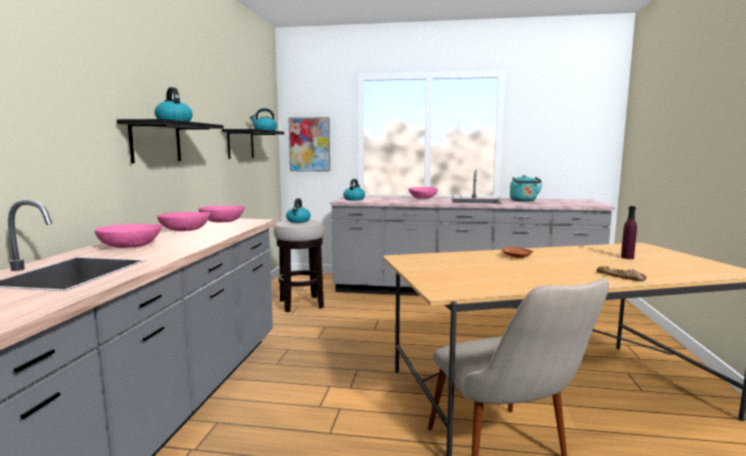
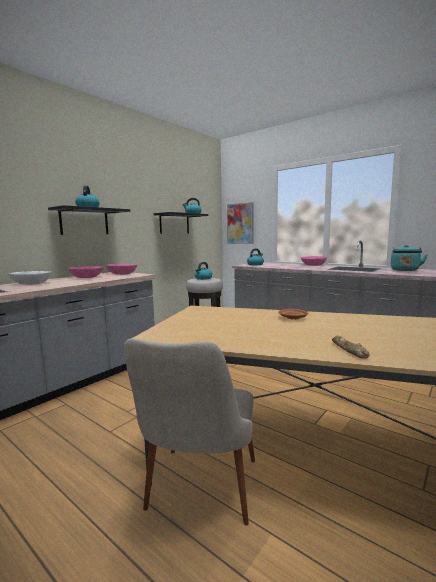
camera: 30 degrees right, 0 degrees up
pink bowl [95,224,162,248] -> white bowl [9,271,52,285]
purple bottle [621,206,637,259] -> none

